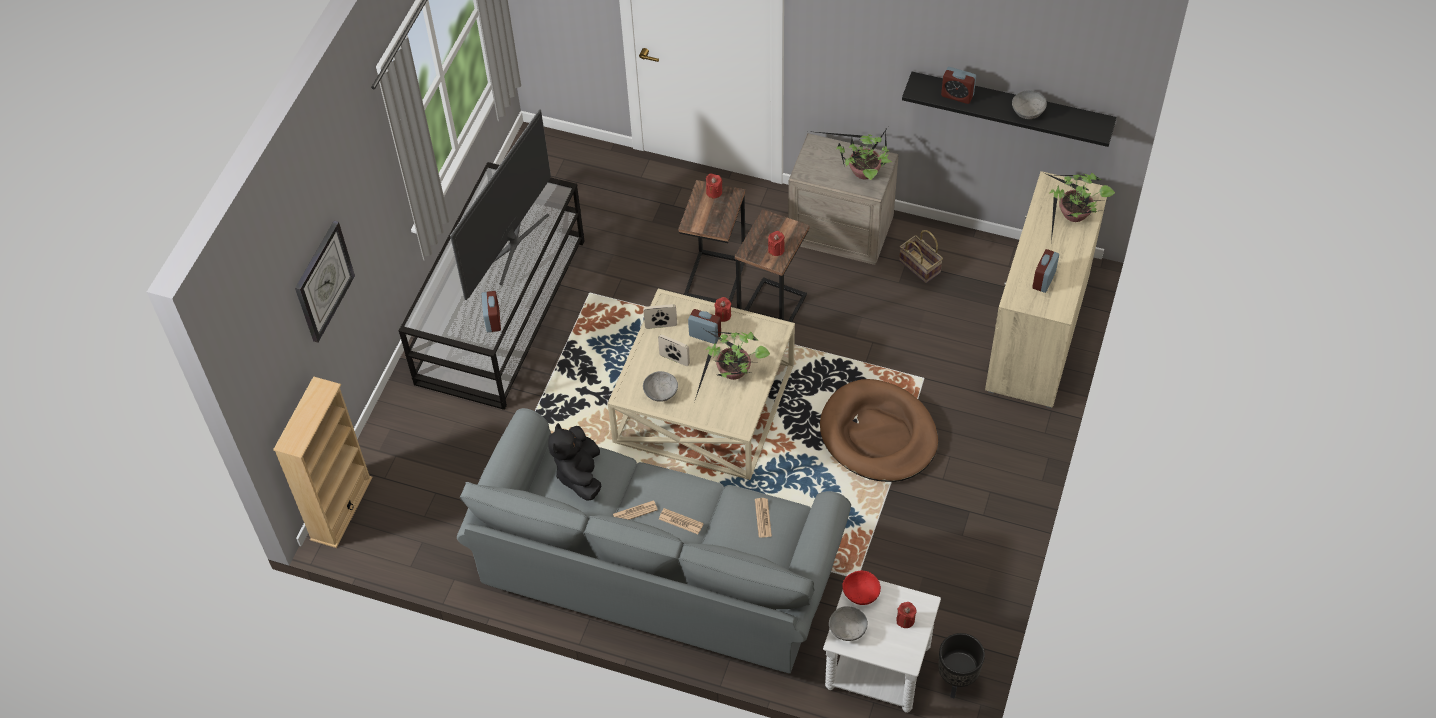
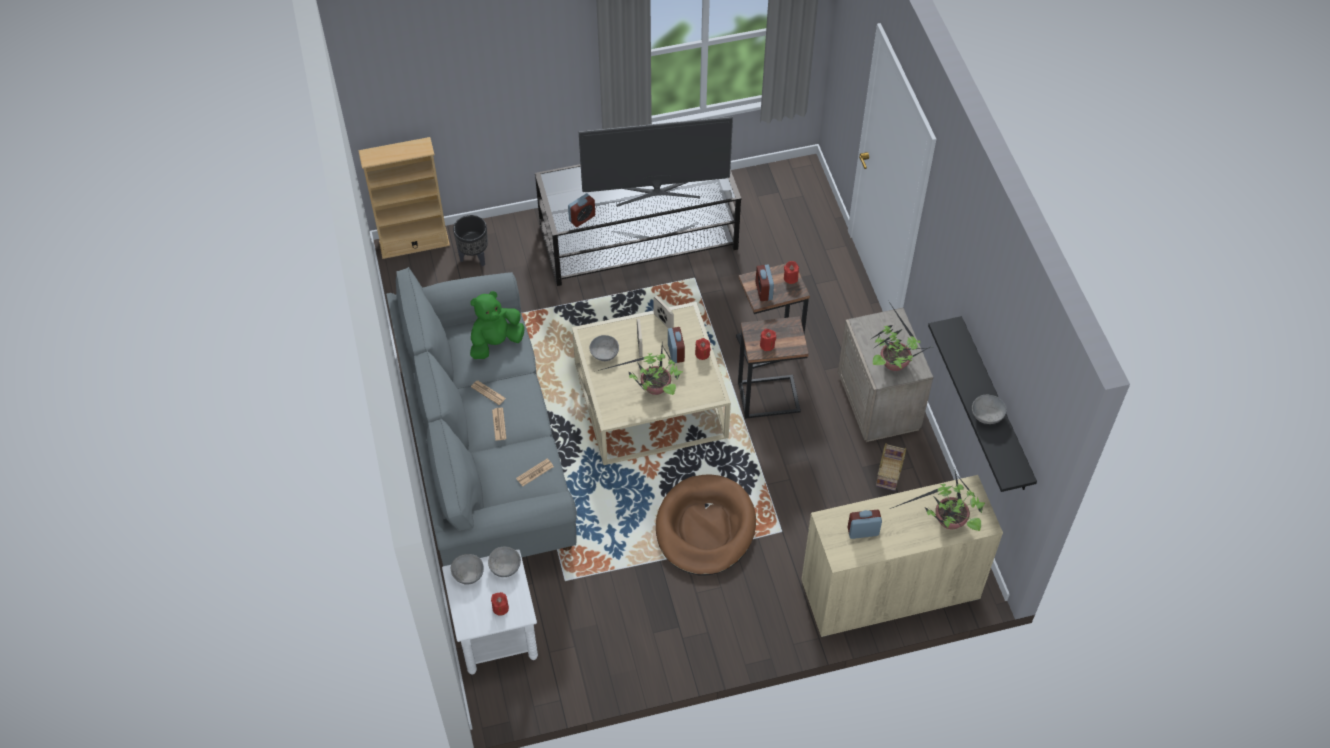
camera: 55 degrees right, 0 degrees up
wall clock [295,221,355,342] -> none
black plush toy [548,423,601,501] -> green plush toy [470,291,525,359]
red bowl [842,571,881,605] -> grey bowl [488,547,521,577]
black planter [938,633,985,699] -> black planter moved to [453,215,488,266]
alarm clock [941,67,976,104] -> alarm clock moved to [756,265,774,301]

